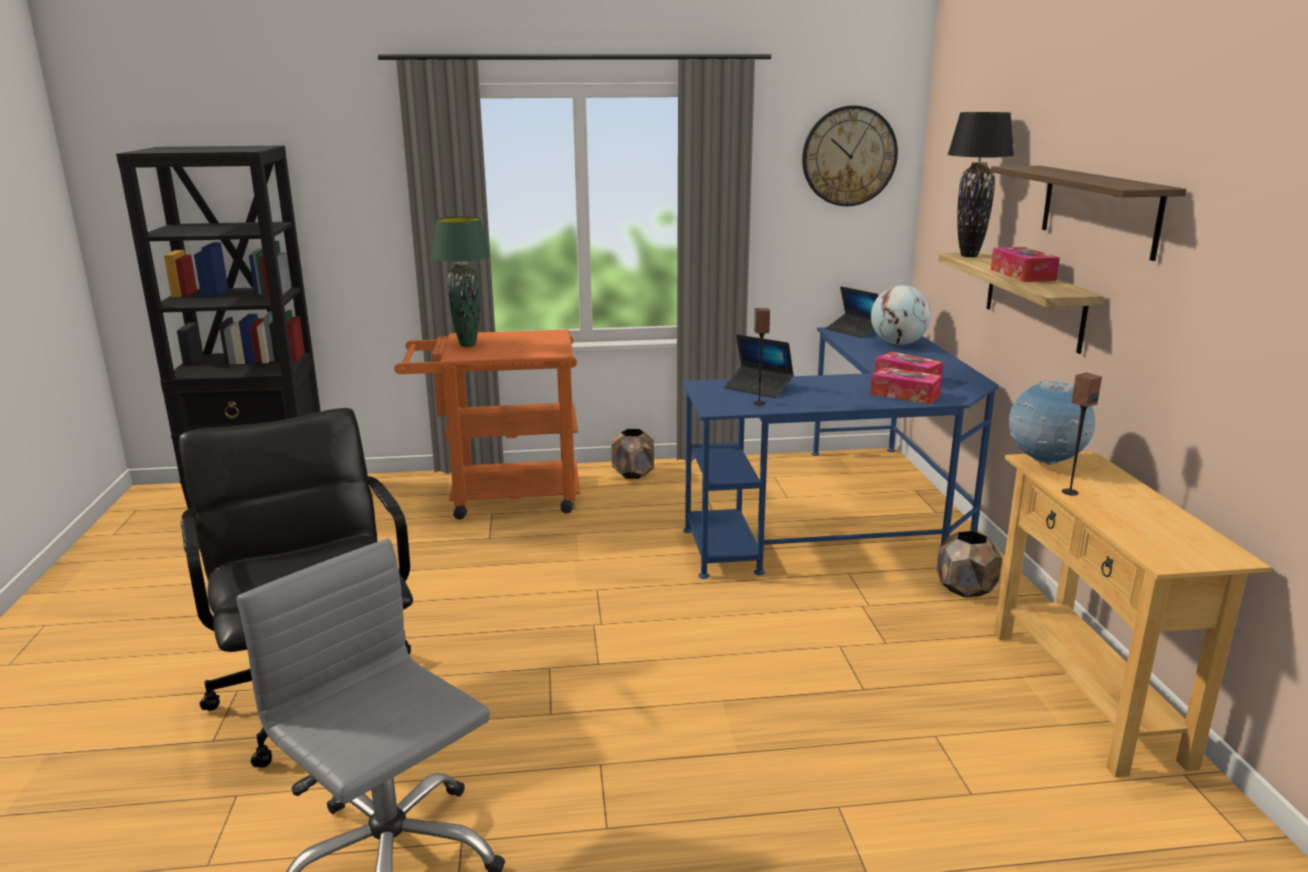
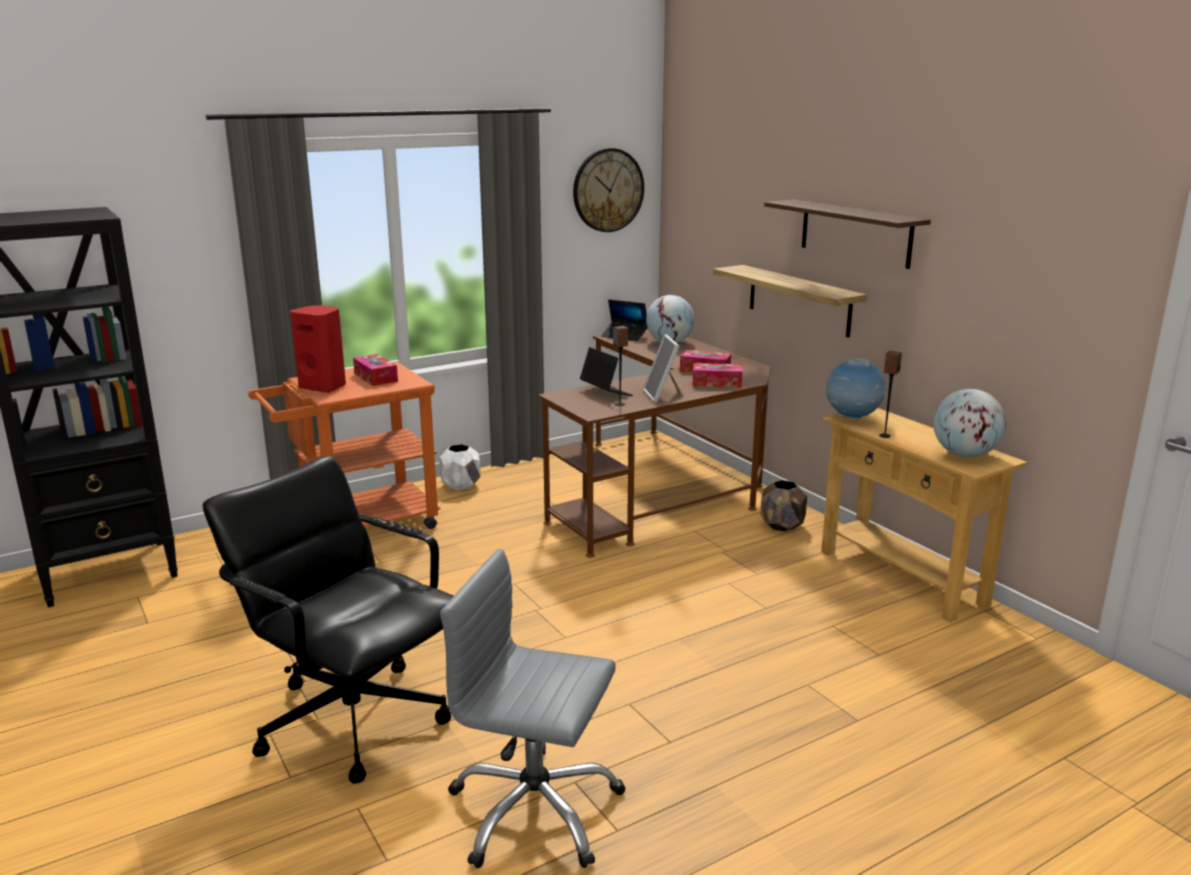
camera: 25 degrees left, 0 degrees up
green table lamp [432,216,491,347] -> red speaker [290,305,346,393]
brown planter [612,429,654,479] -> white planter [439,444,481,491]
blue desk [682,327,999,579] -> brown desk [538,328,771,558]
laptop [724,335,794,398] -> laptop turned 135 degrees counterclockwise [580,347,633,396]
black table lamp [947,112,1014,257] -> none
tissue box [991,247,1060,282] -> tissue box moved to [353,354,398,386]
none -> picture frame [643,334,683,403]
none -> globe [933,389,1006,457]

